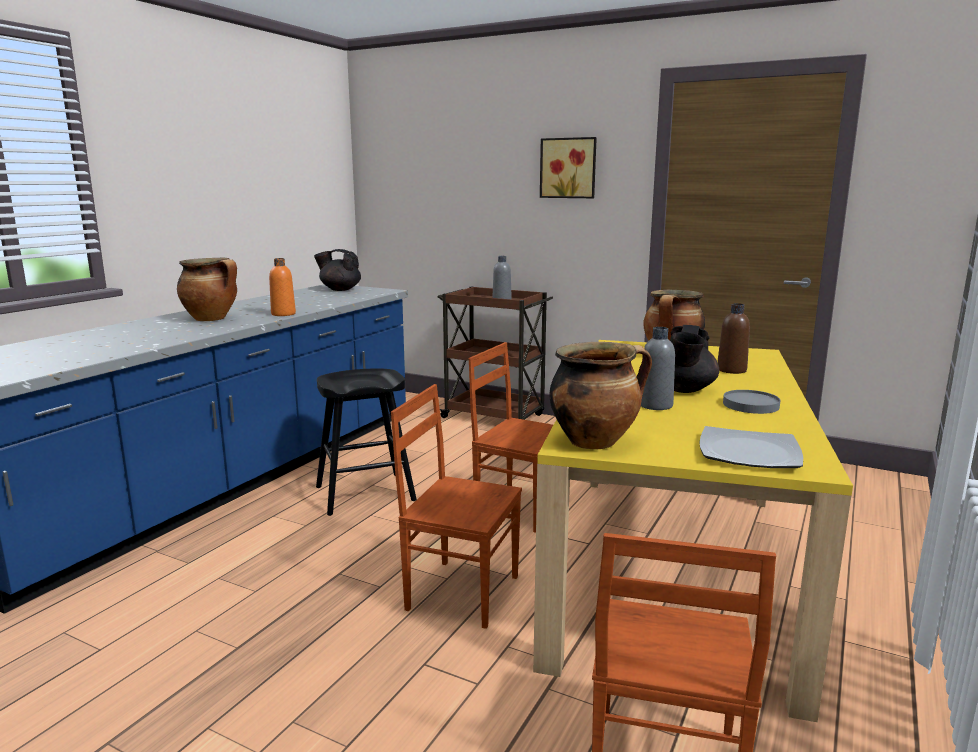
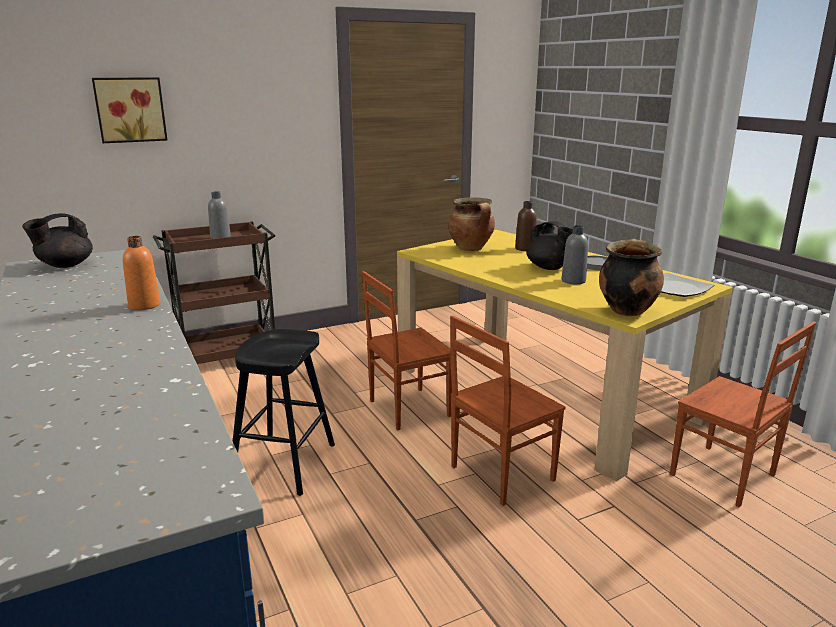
camera: 55 degrees left, 5 degrees up
cooking pot [177,258,237,321] -> none
picture [540,137,597,198] -> picture moved to [92,77,168,143]

